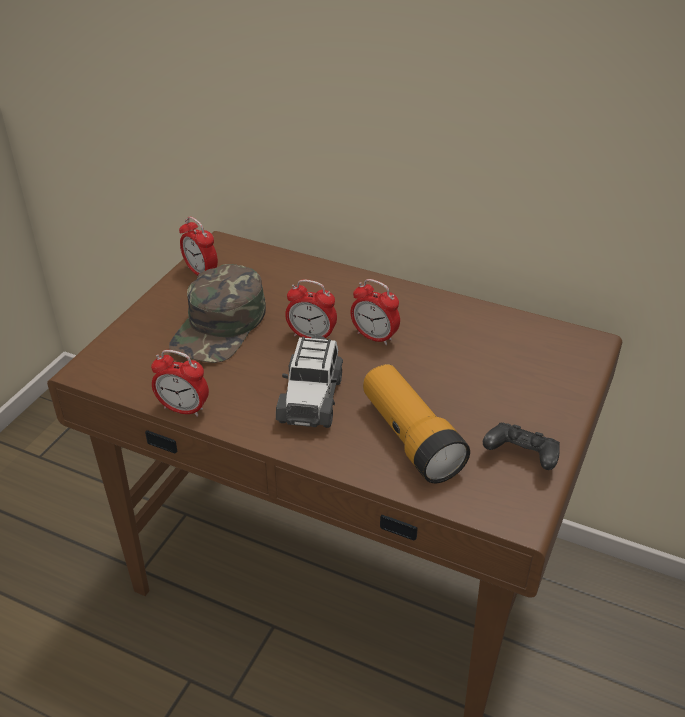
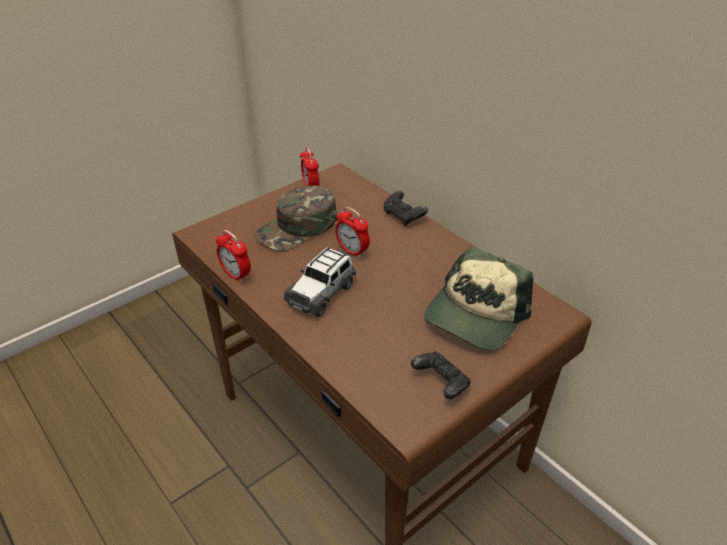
camera: 25 degrees right, 0 degrees up
alarm clock [350,279,400,345] -> none
flashlight [363,364,470,483] -> none
none -> black game controller [384,191,428,226]
none -> cap [424,247,533,350]

